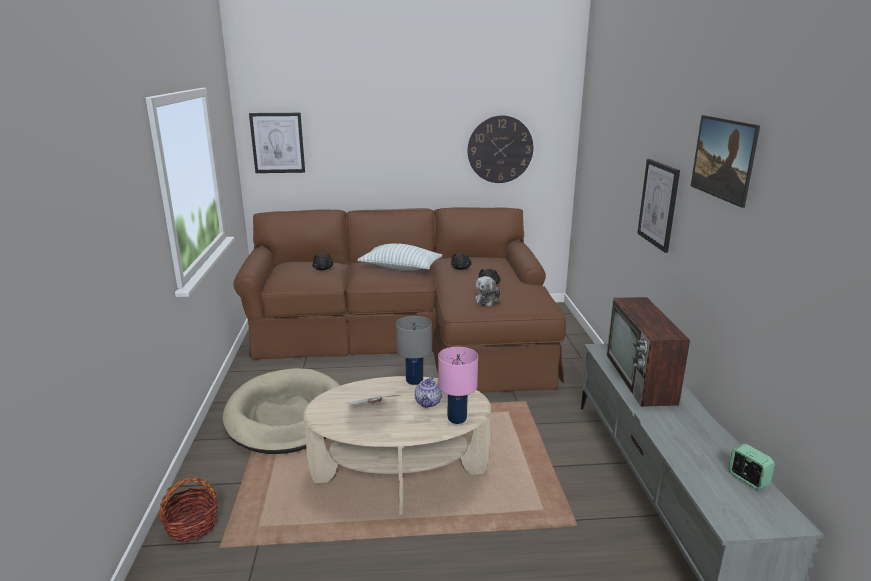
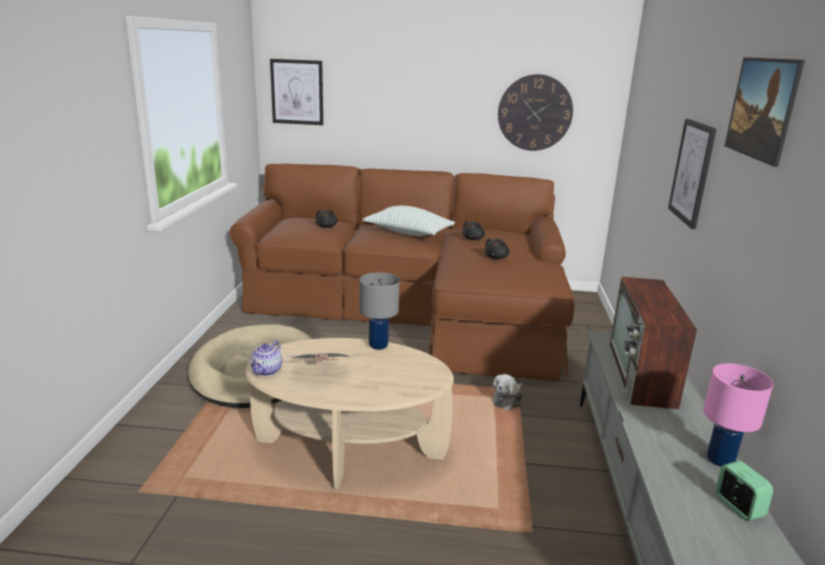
camera: 10 degrees right, 0 degrees up
basket [158,477,218,543] -> none
teapot [415,375,442,408] -> teapot moved to [250,340,282,376]
pink table lamp [438,347,478,424] -> pink table lamp moved to [703,363,773,467]
plush toy [475,276,501,306] -> plush toy moved to [493,374,523,410]

